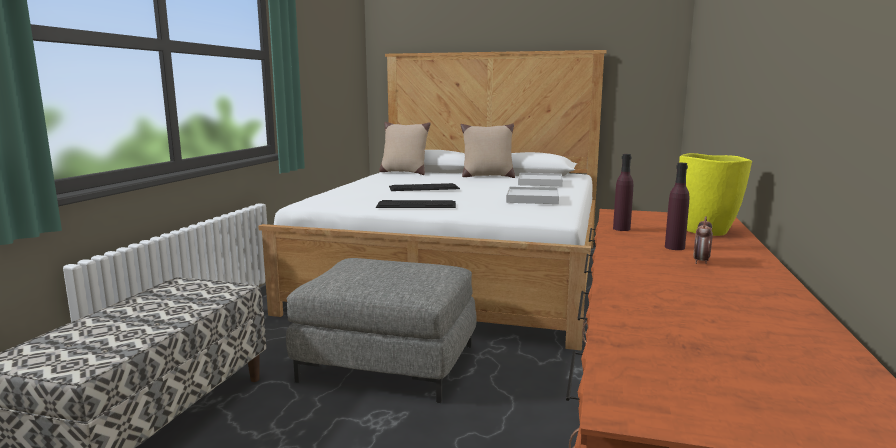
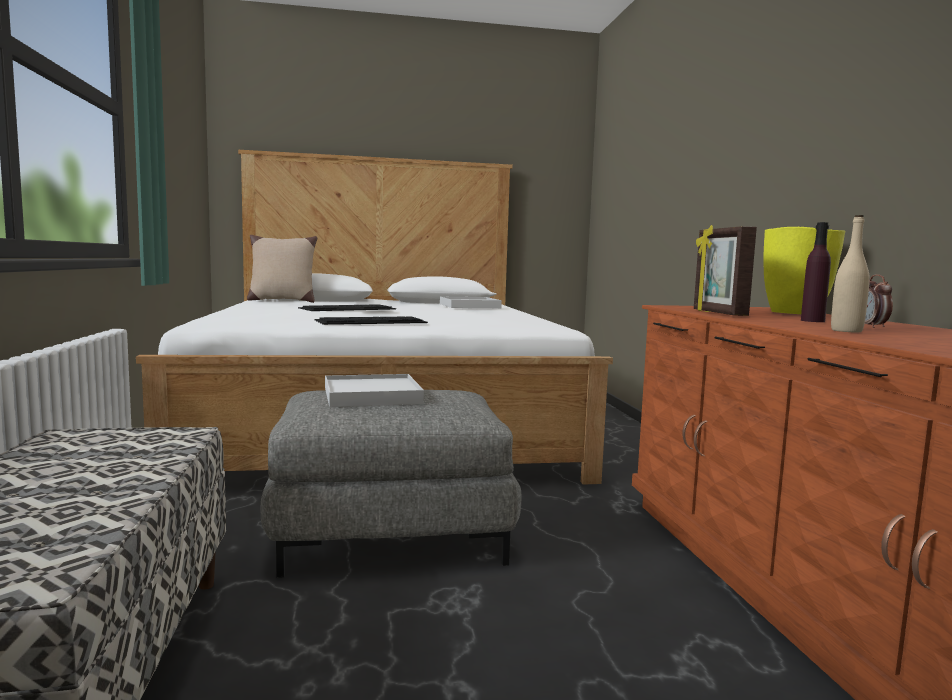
camera: 25 degrees left, 5 degrees down
beige pillow [461,124,515,178] -> none
white tray [506,187,559,204] -> white tray moved to [325,374,424,407]
purple bottle [613,154,633,231] -> picture frame [694,225,757,316]
none -> beige bottle [831,215,870,332]

